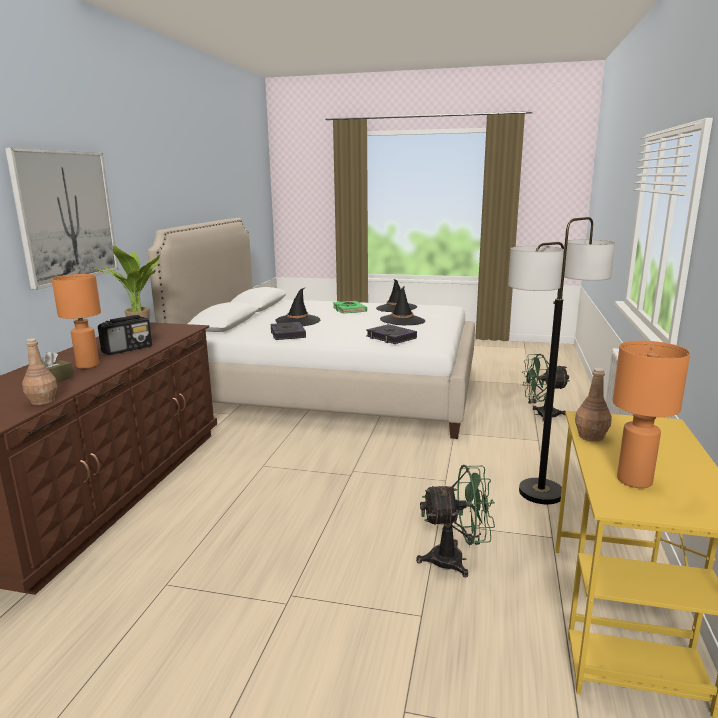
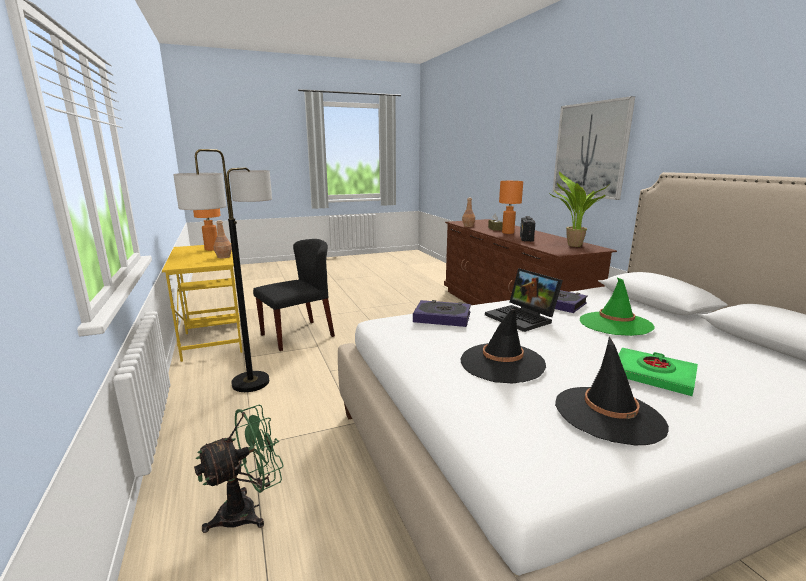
camera: 145 degrees right, 0 degrees up
black hat [275,288,320,326] -> green hat [580,278,655,336]
green fan [416,465,495,577] -> black chair [253,239,335,351]
none -> laptop [485,268,563,332]

